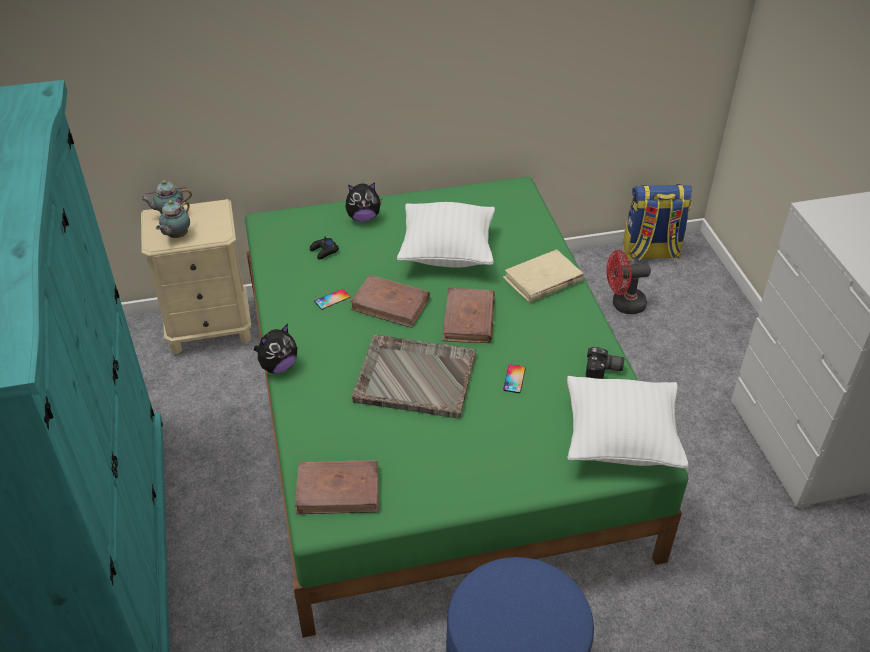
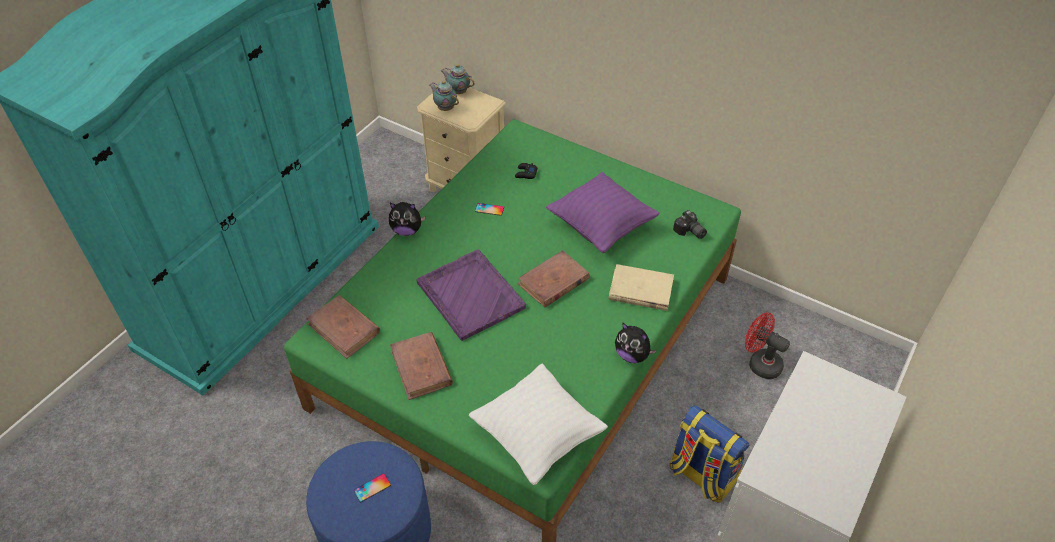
camera: 45 degrees right, 5 degrees up
teapot [156,200,190,238] -> teapot turned 60 degrees clockwise [430,81,459,111]
plush toy [345,182,382,222] -> plush toy moved to [615,323,657,363]
brown book [350,275,430,328] -> brown book moved to [390,332,453,400]
grey tray [352,335,476,418] -> purple tray [416,250,526,341]
white pillow [397,202,495,268] -> purple pillow [546,172,660,253]
phone [503,364,526,393] -> phone moved to [354,474,391,502]
camera [586,347,624,379] -> camera moved to [673,210,707,239]
backpack [623,184,692,260] -> backpack moved to [670,405,750,503]

